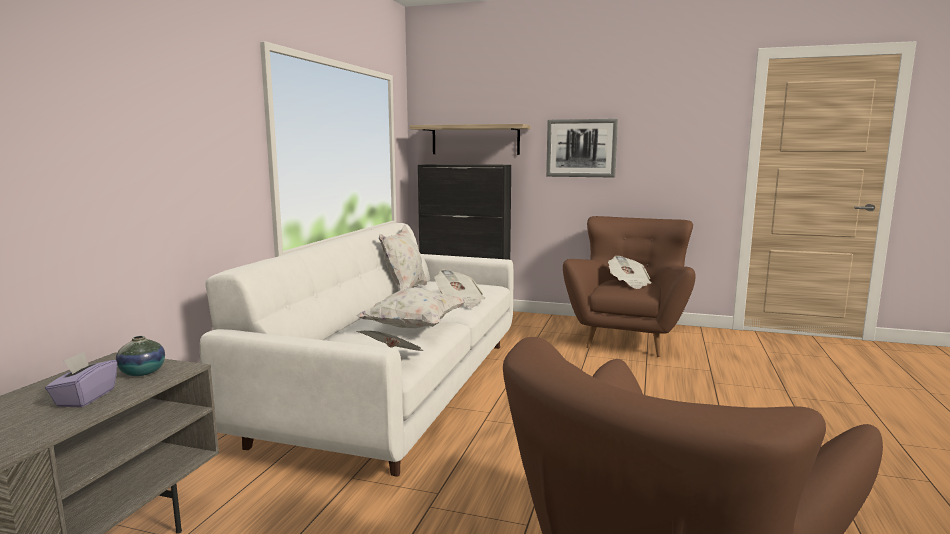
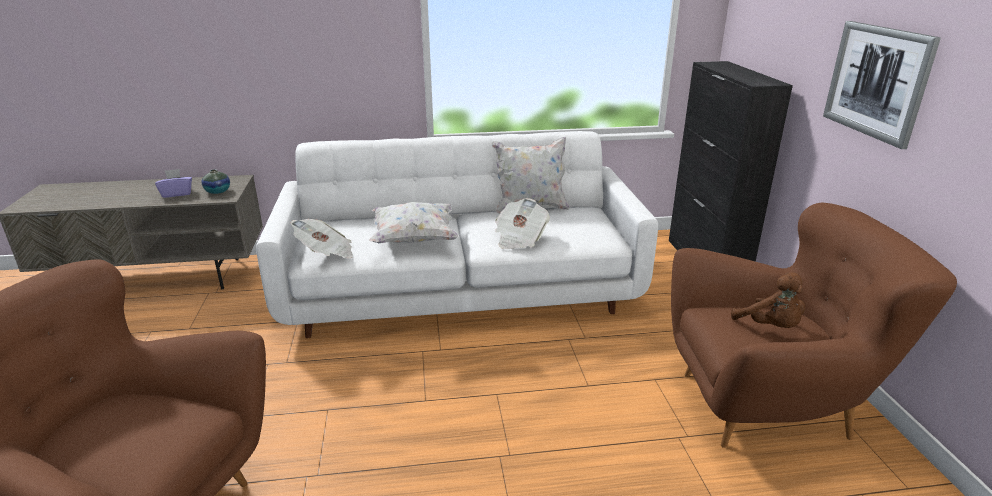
camera: 65 degrees right, 15 degrees up
shelf [410,124,531,155] -> none
newspaper [608,256,652,289] -> brown plush toy [731,272,805,328]

